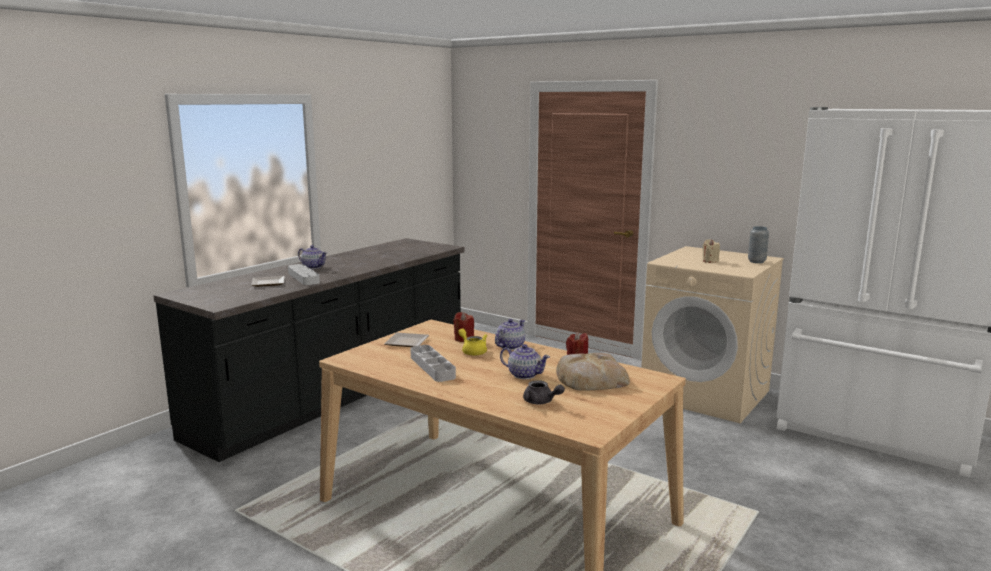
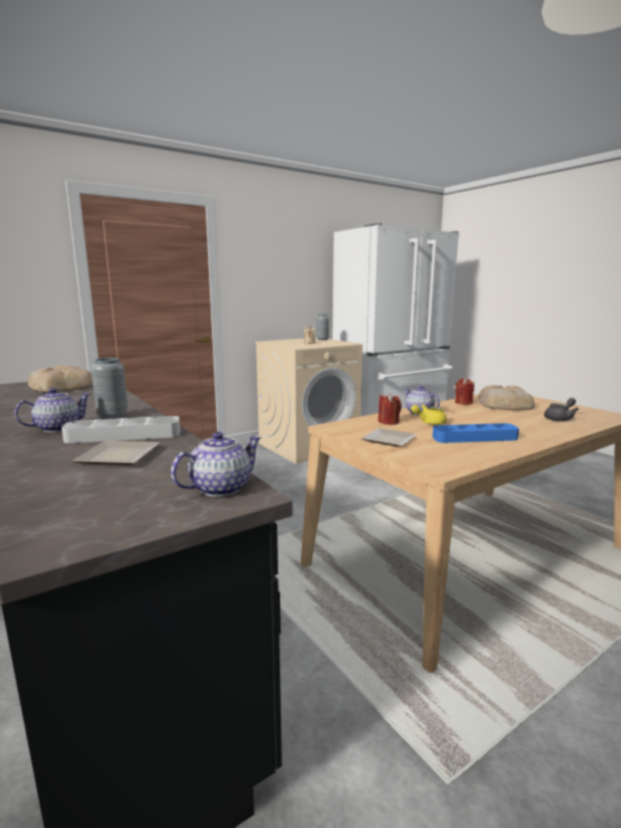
camera: 70 degrees left, 0 degrees up
grey tray [410,345,456,382] -> blue tray [432,423,519,443]
teapot [500,344,550,379] -> teapot moved to [171,432,261,497]
none -> bread [28,365,93,393]
none -> grey vase [91,358,128,419]

